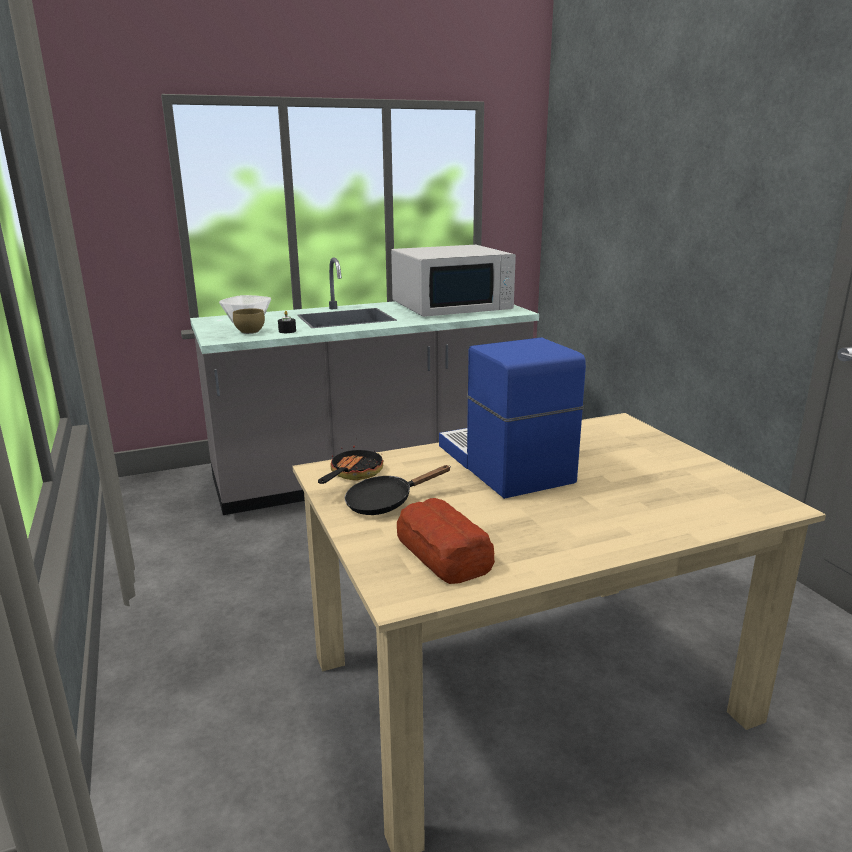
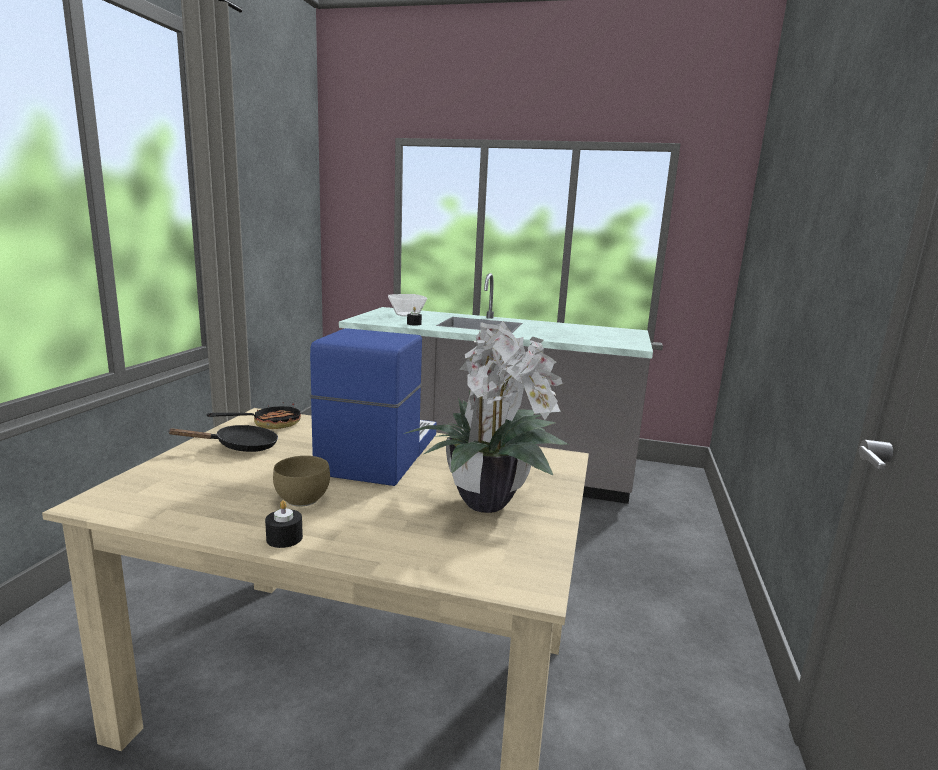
camera: 35 degrees right, 5 degrees down
brown bowl [233,308,265,334] -> brown bowl moved to [273,456,330,507]
black frying pan [345,465,451,515] -> black frying pan turned 150 degrees clockwise [169,425,278,452]
white microwave [391,245,516,317] -> none
bread [397,498,495,584] -> none
none -> black candle [265,500,303,548]
none -> potted plant [404,321,569,513]

